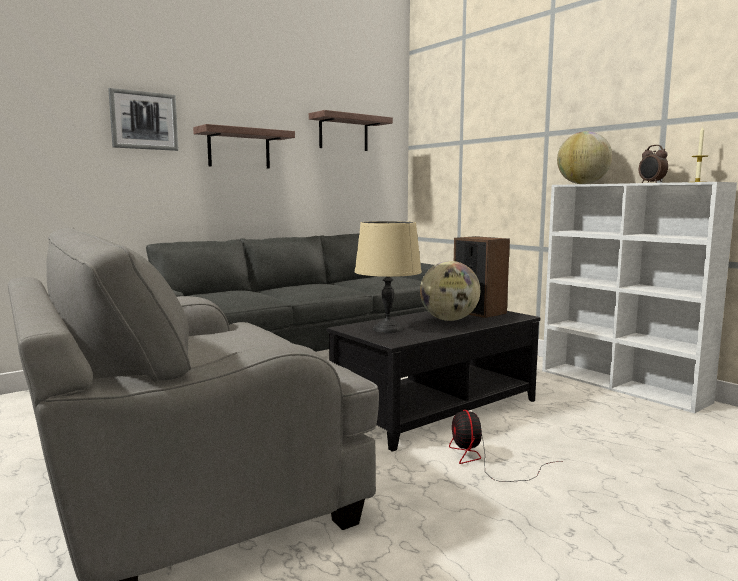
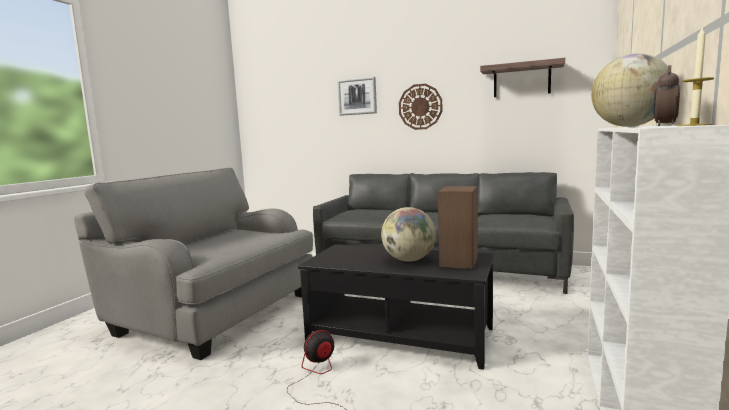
camera: 60 degrees right, 0 degrees up
shelf [193,124,295,168] -> wall clock [399,84,442,130]
beige table lamp [355,221,422,333] -> none

